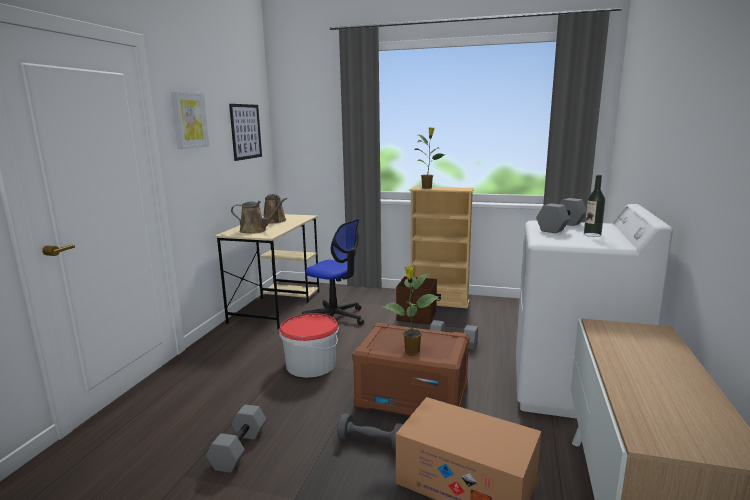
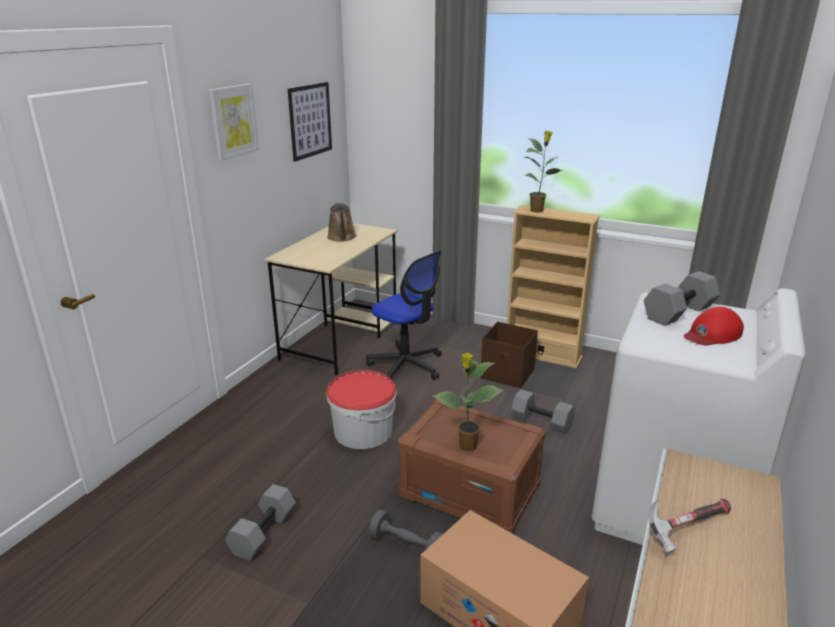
camera: 10 degrees right, 10 degrees up
brown watering can [231,198,287,234] -> none
bottle [584,175,605,237] -> red cap [684,306,744,345]
none -> hammer [649,499,731,554]

